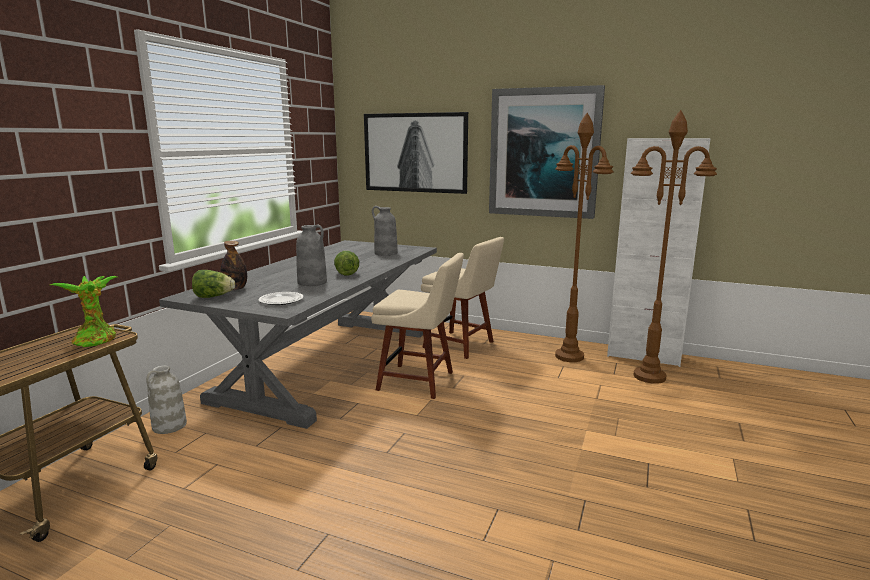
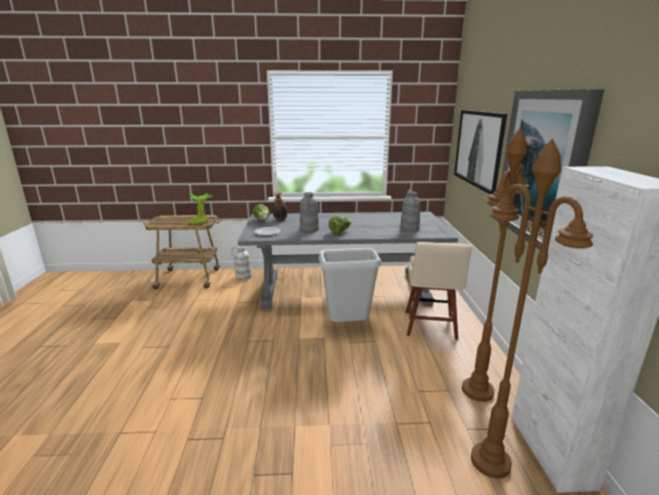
camera: 65 degrees right, 5 degrees up
beige chair [371,253,464,399] -> grey trash can [319,248,381,322]

